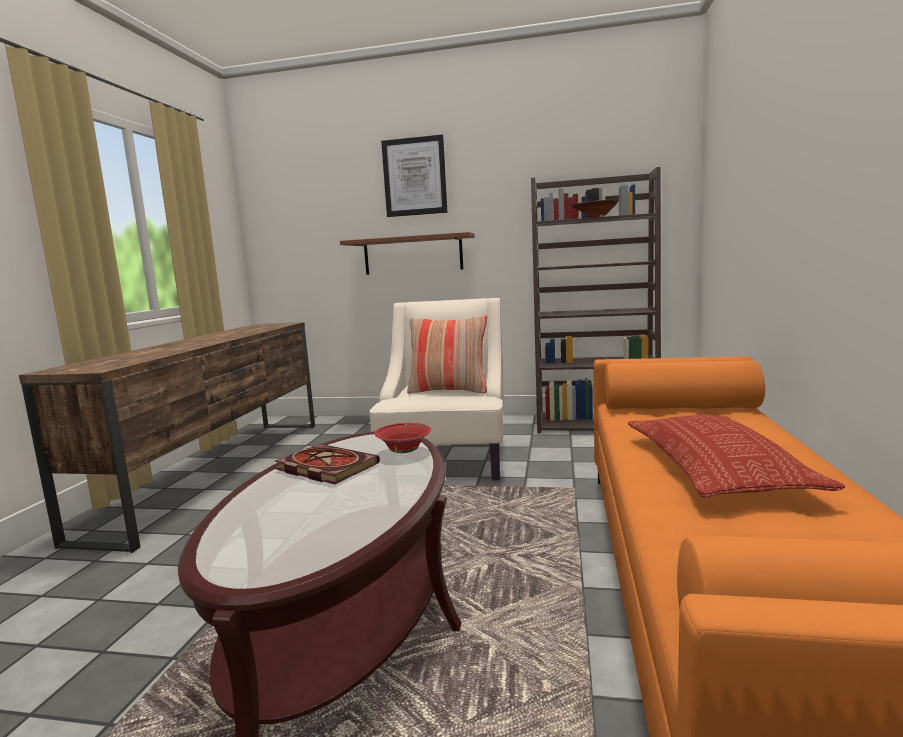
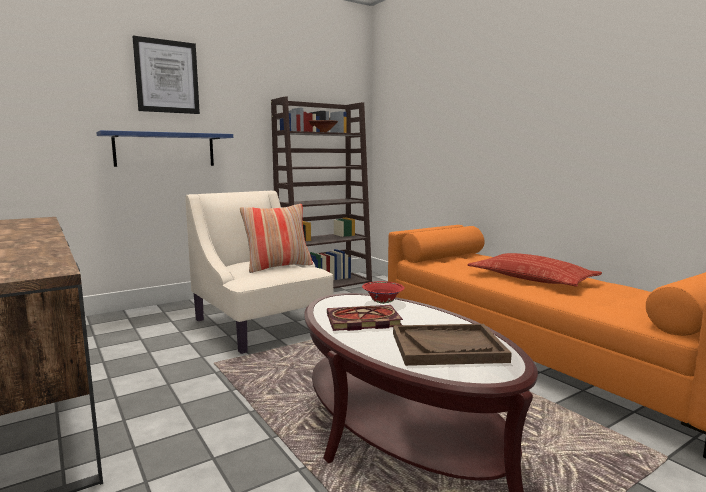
camera: 45 degrees left, 0 degrees up
brown shelf [340,232,475,275] -> blue shelf [96,130,233,167]
none -> brown tray [393,324,512,366]

